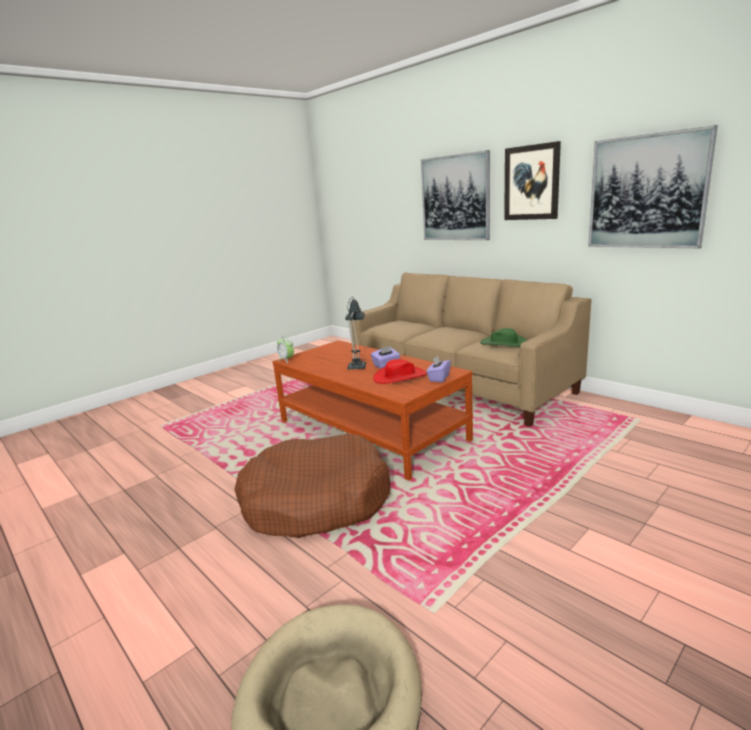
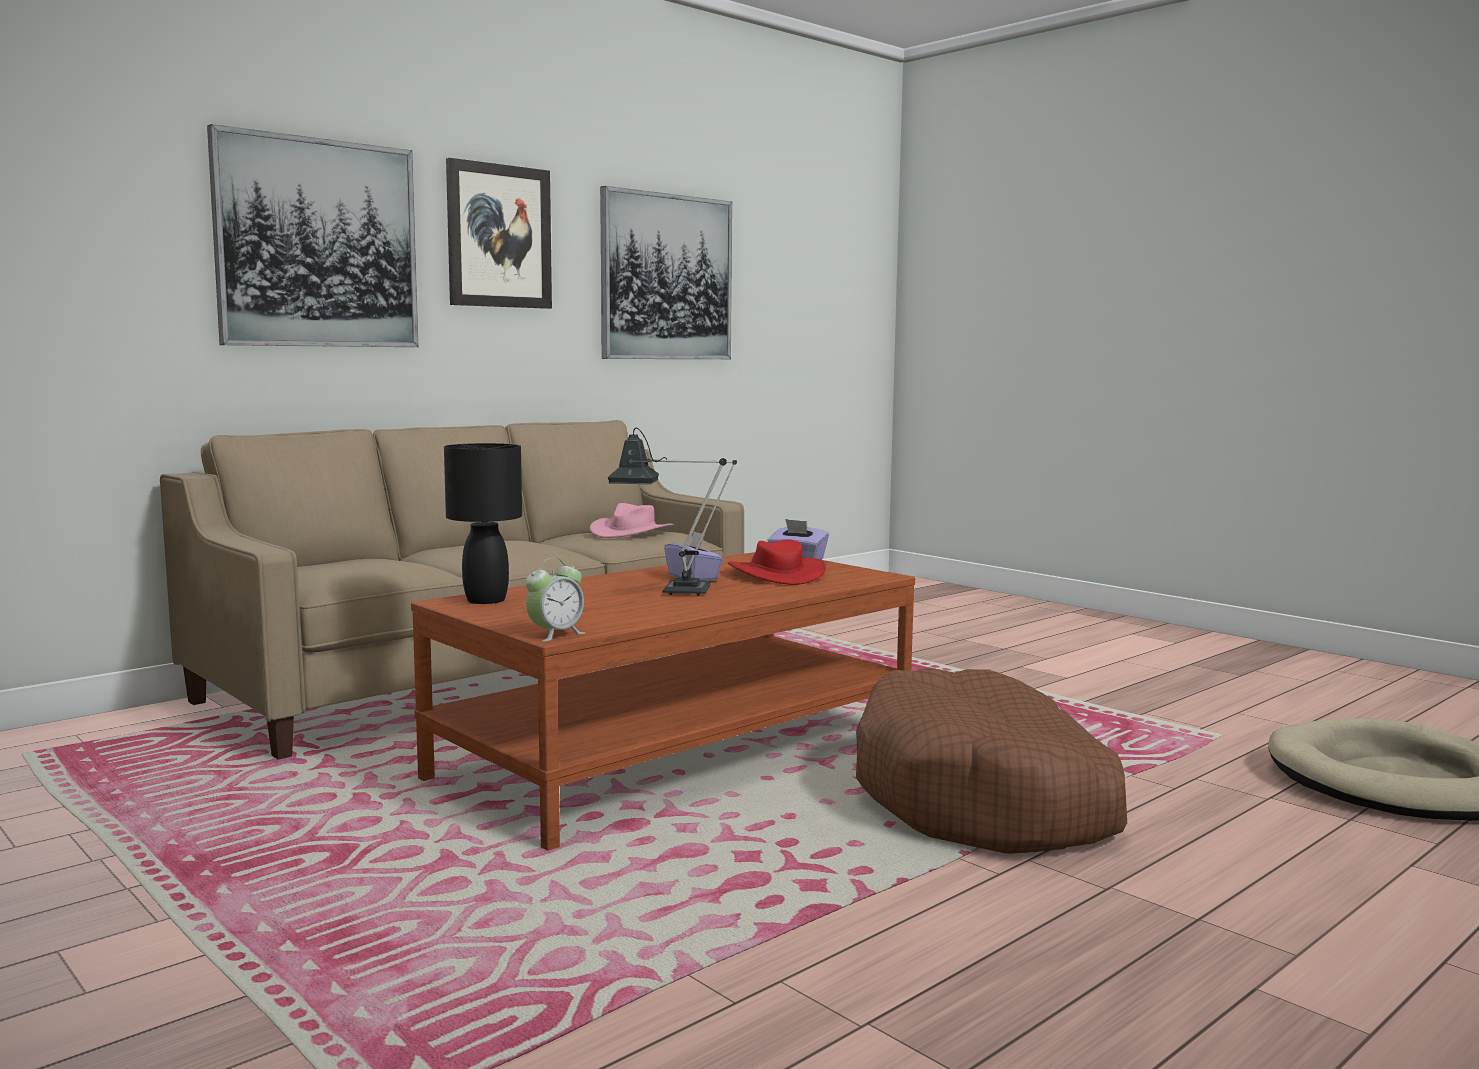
camera: 90 degrees left, 10 degrees down
green hat [480,328,527,347] -> pink hat [590,503,674,538]
none -> black table lamp [444,443,522,604]

